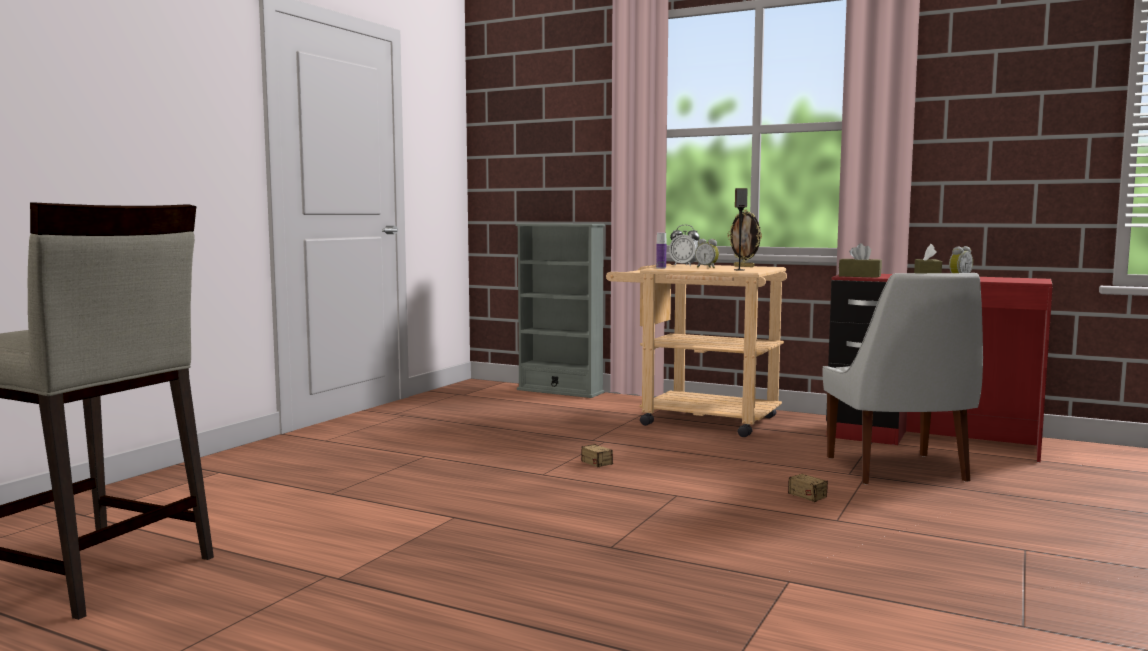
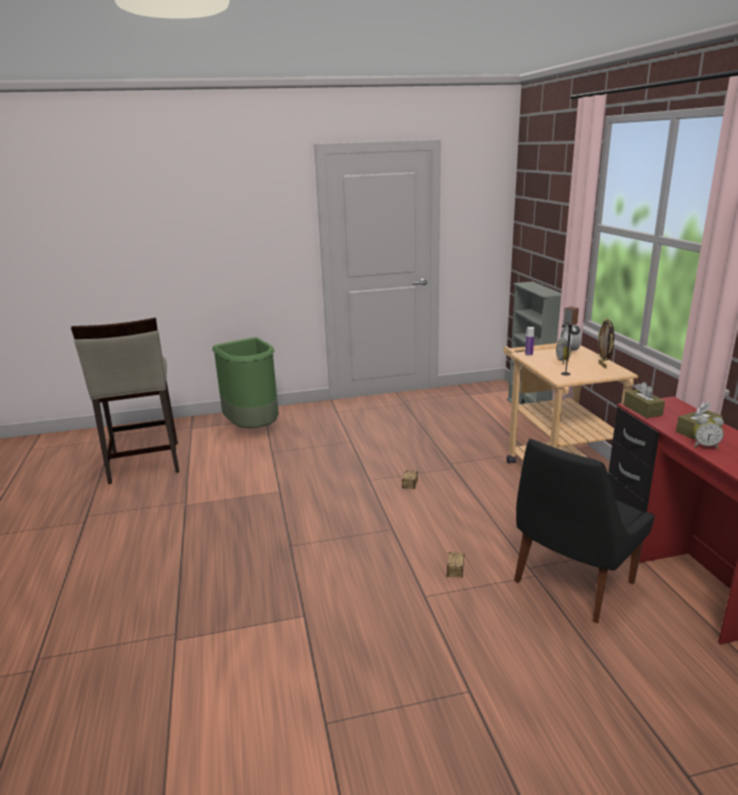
camera: 50 degrees right, 15 degrees up
white chair [822,273,983,484] -> black chair [514,439,655,623]
none -> green trash can [212,337,279,428]

